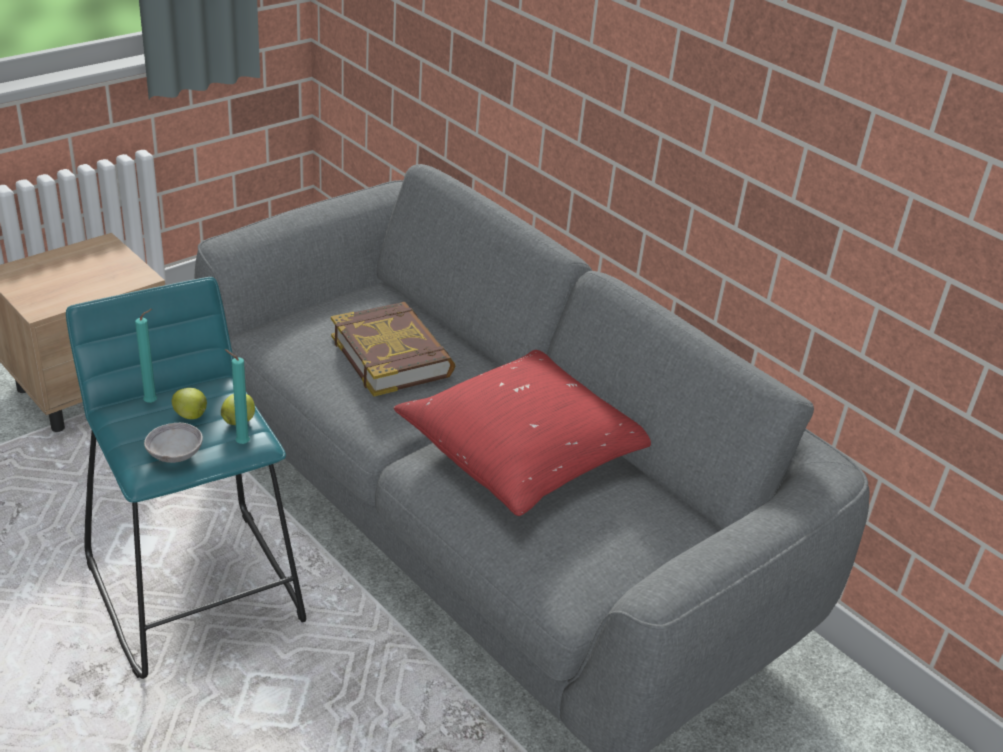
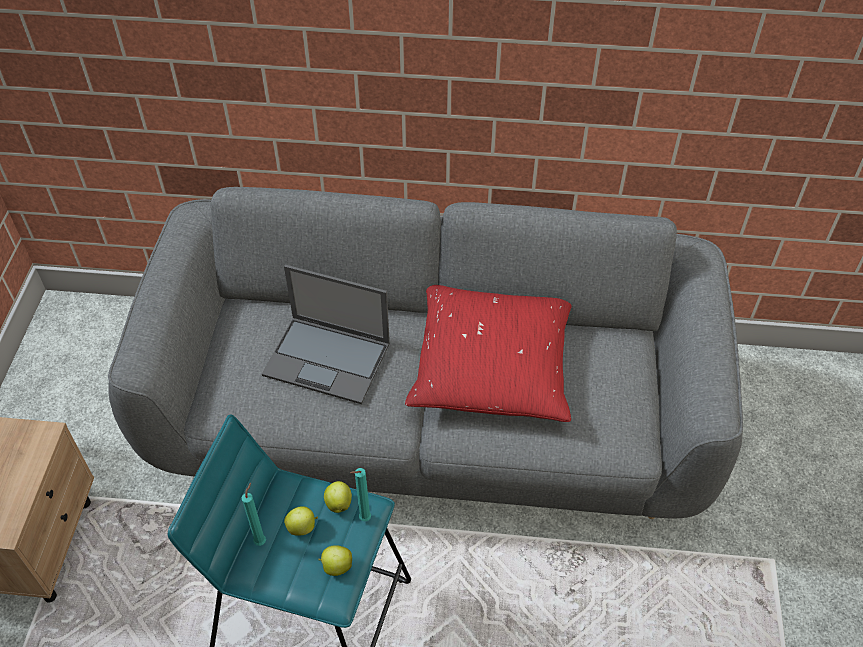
camera: 40 degrees left, 15 degrees up
grey bowl [144,423,203,463] -> apple [318,545,352,576]
book [331,302,455,397] -> laptop [262,265,390,404]

